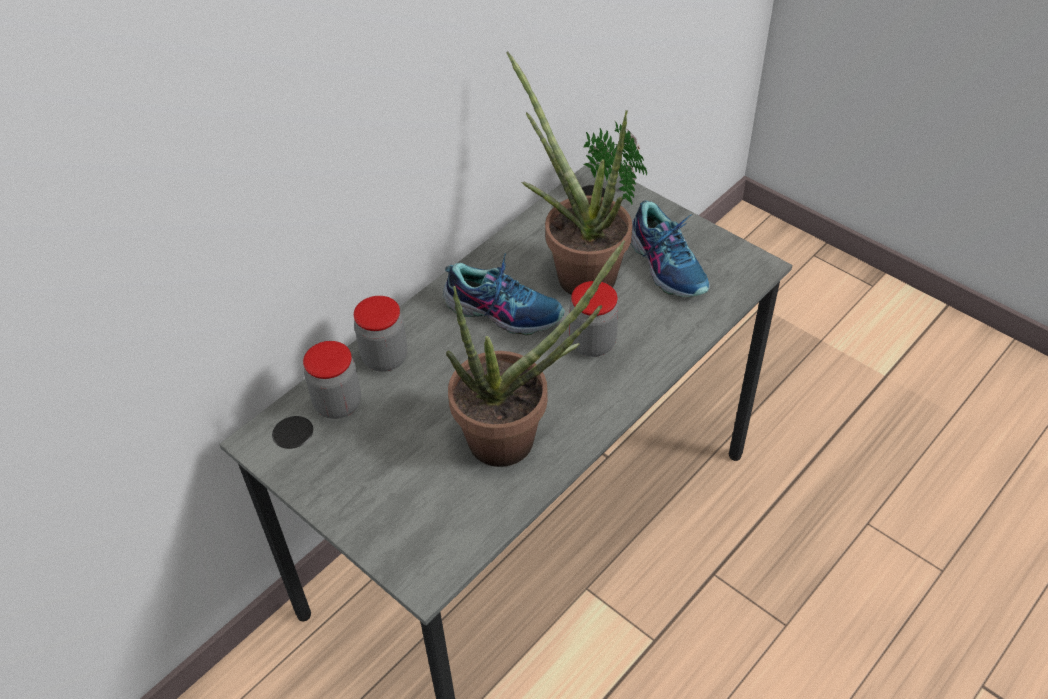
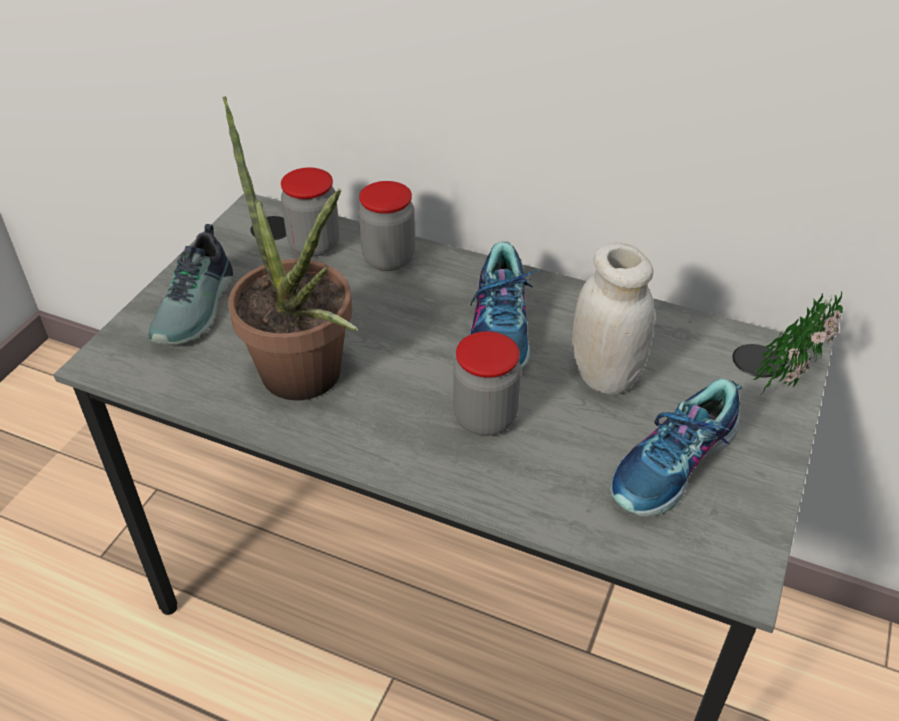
camera: 70 degrees right, 5 degrees down
potted plant [506,51,632,295] -> white jar [572,242,655,395]
none -> shoe [148,224,233,345]

